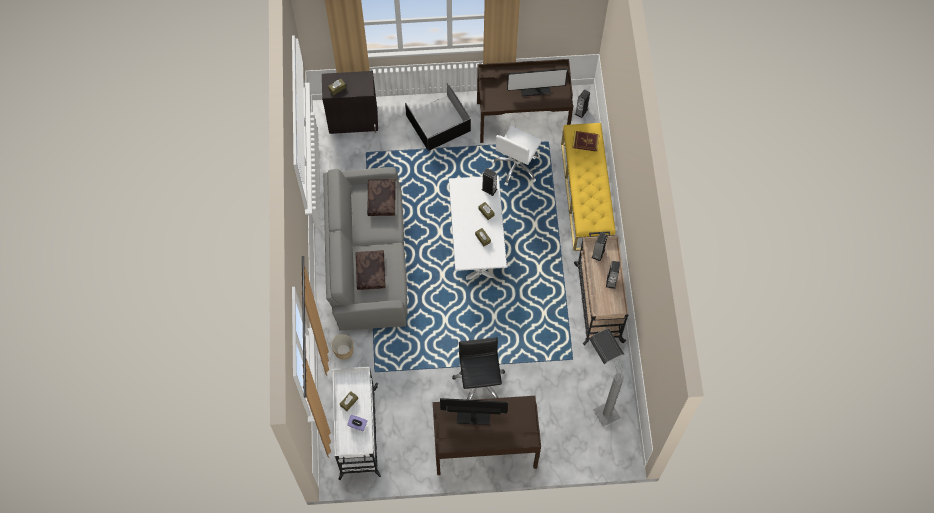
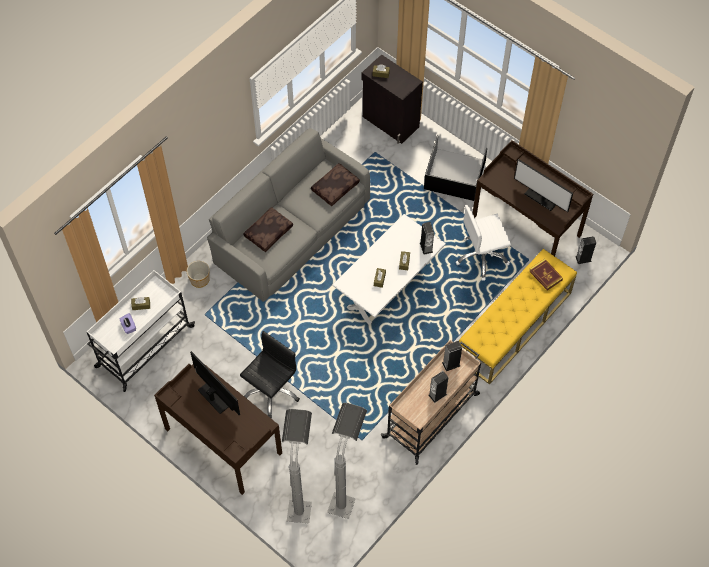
camera: 45 degrees right, 5 degrees down
none -> grey floor lamp [282,409,312,524]

